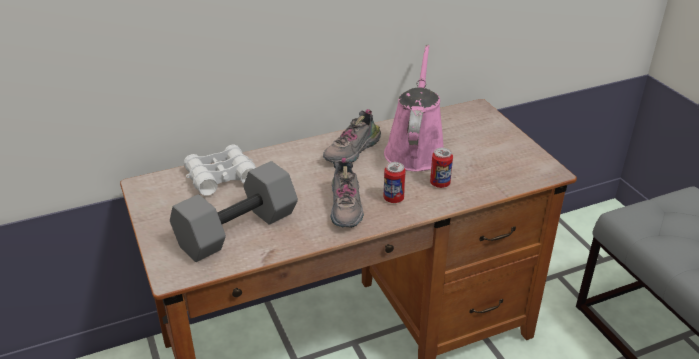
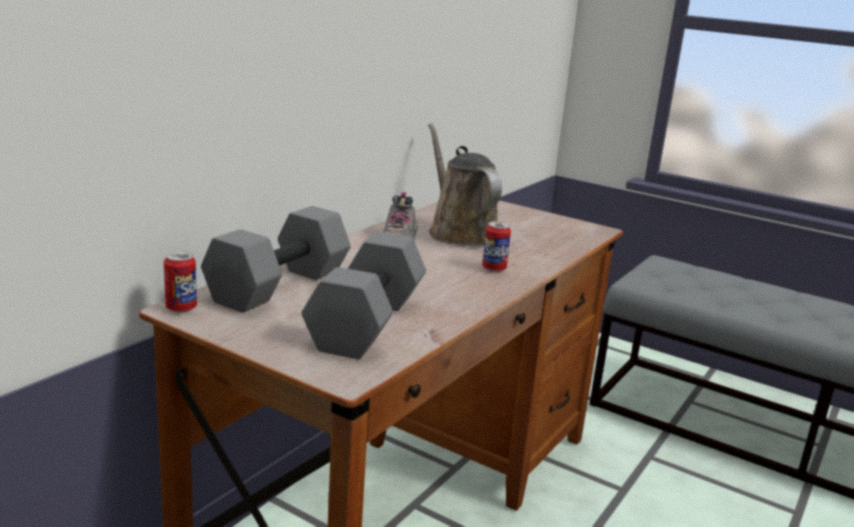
camera: 35 degrees left, 15 degrees down
white binoculars [184,144,256,196] -> grey dumbbell [201,206,351,313]
shoe [330,158,364,228] -> none
pink watering can [384,45,444,171] -> brown watering can [428,123,502,247]
can [430,148,453,188] -> can moved to [164,251,197,313]

